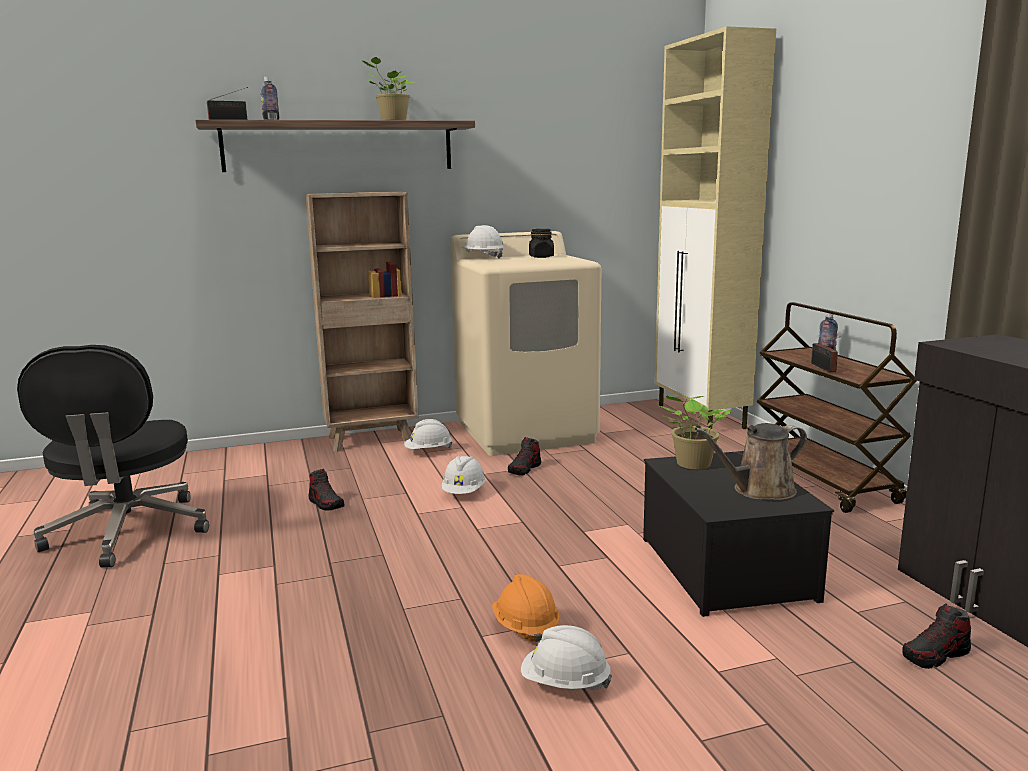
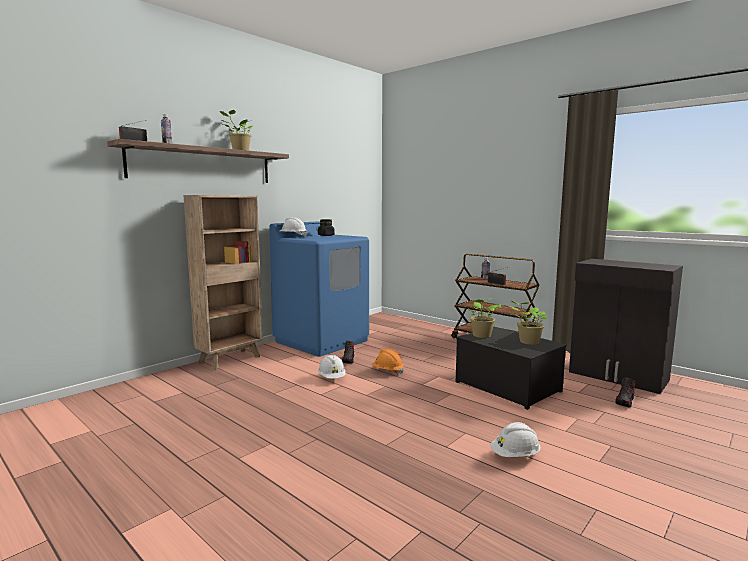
camera: 30 degrees left, 5 degrees down
black office chair [17,345,209,568] -> none
shoe [308,469,344,511] -> none
white hard hat [404,419,453,449] -> none
beige washing machine [450,231,601,456] -> blue washing machine [269,221,369,357]
orange hard hat [492,574,559,643] -> orange hard hat moved to [371,349,404,374]
beige cabinet [655,26,776,429] -> none
brown watering can [695,423,807,500] -> potted plant [510,300,548,345]

